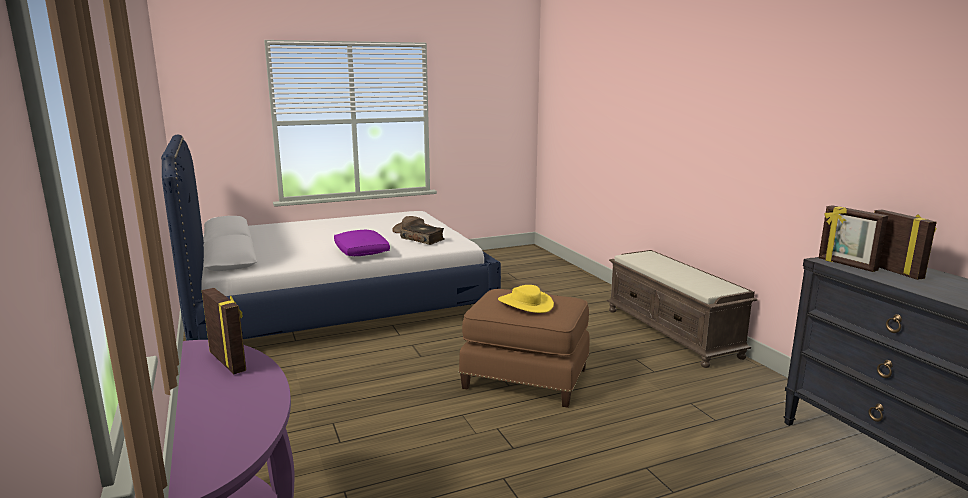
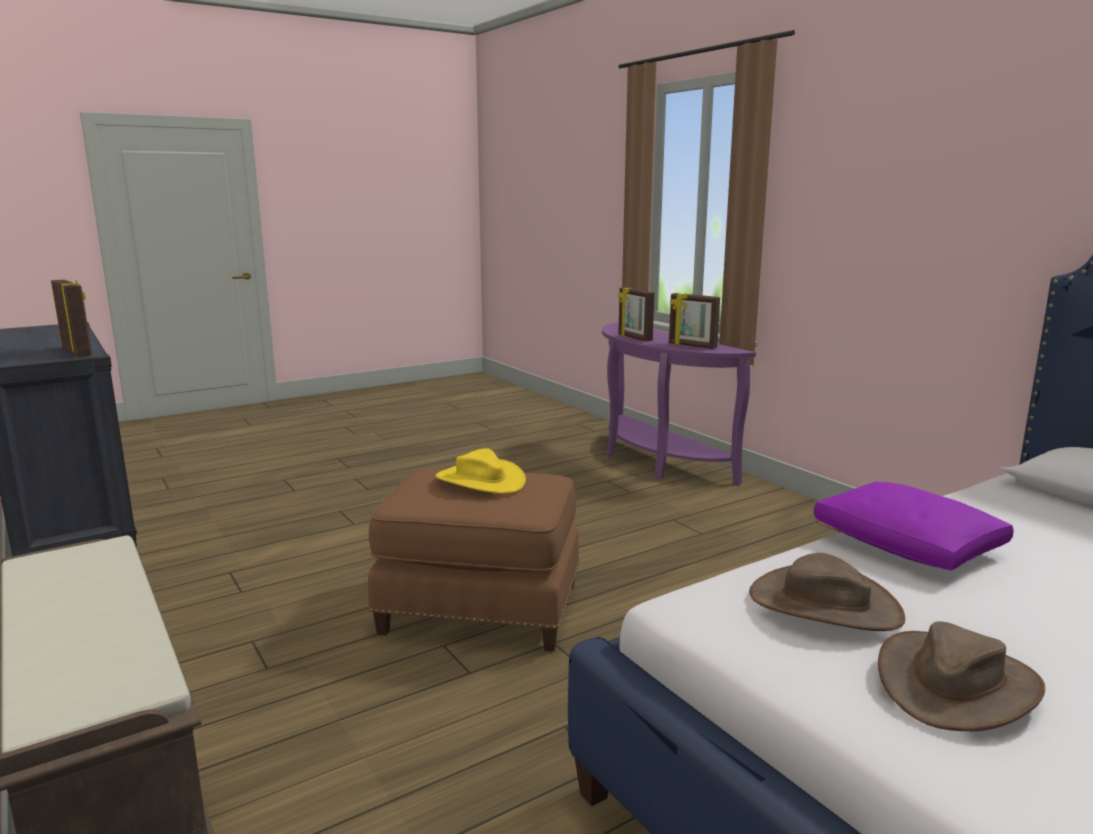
camera: 170 degrees right, 0 degrees up
book [400,223,445,245] -> brown hat [749,553,905,631]
picture frame [874,210,937,280] -> picture frame moved to [618,287,654,341]

